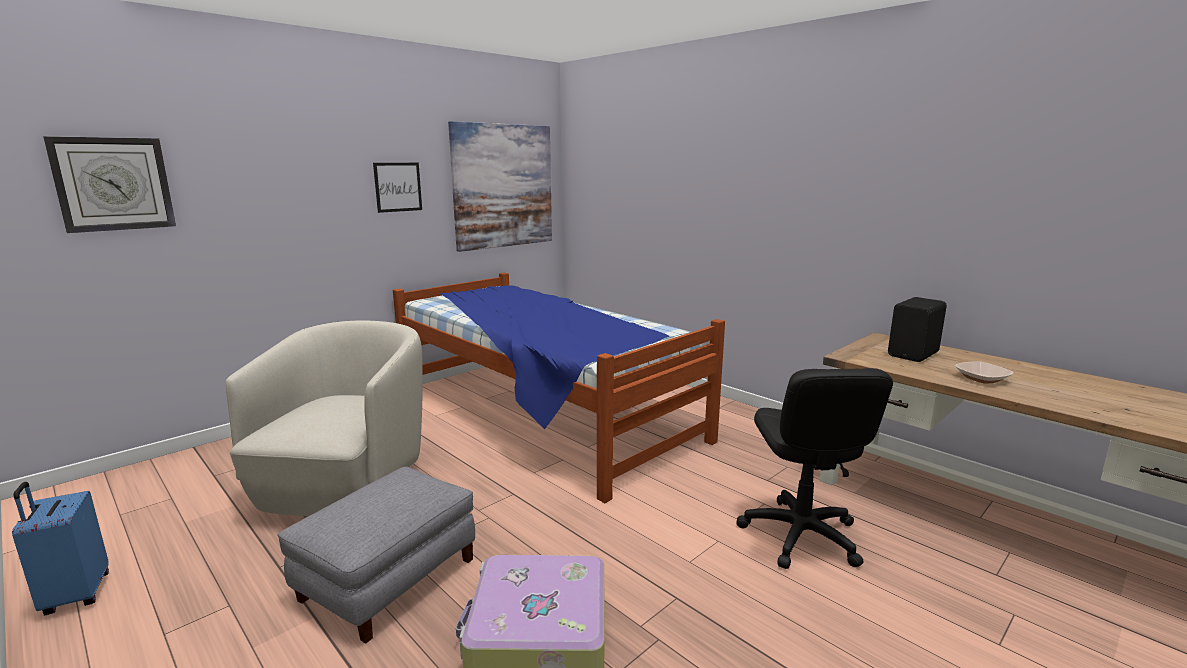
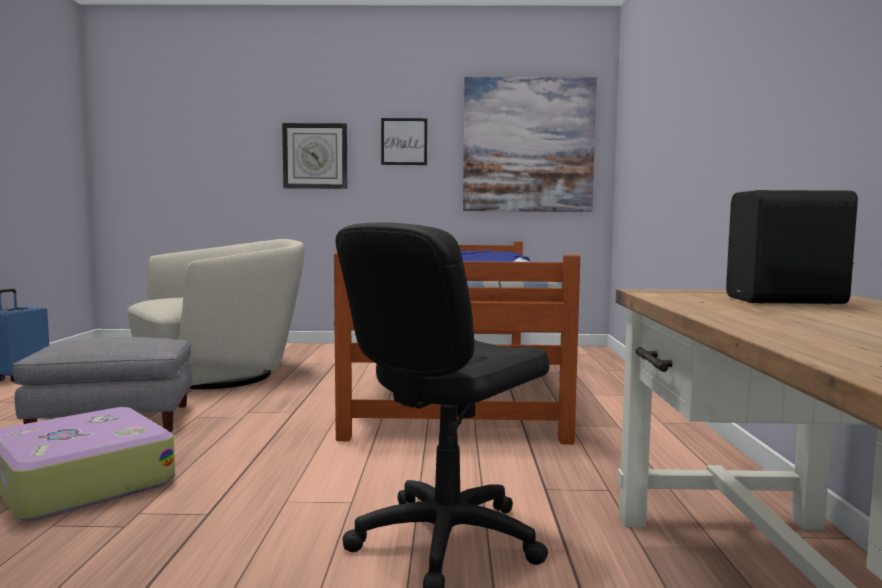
camera: 45 degrees right, 10 degrees down
wall clock [43,136,176,233] -> wall clock moved to [282,123,347,189]
bowl [955,361,1014,384] -> none

